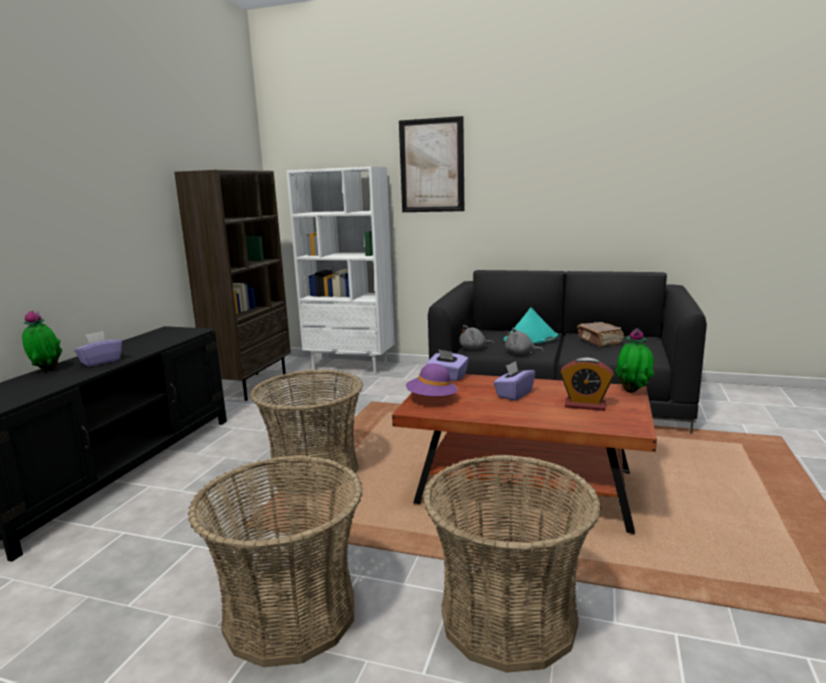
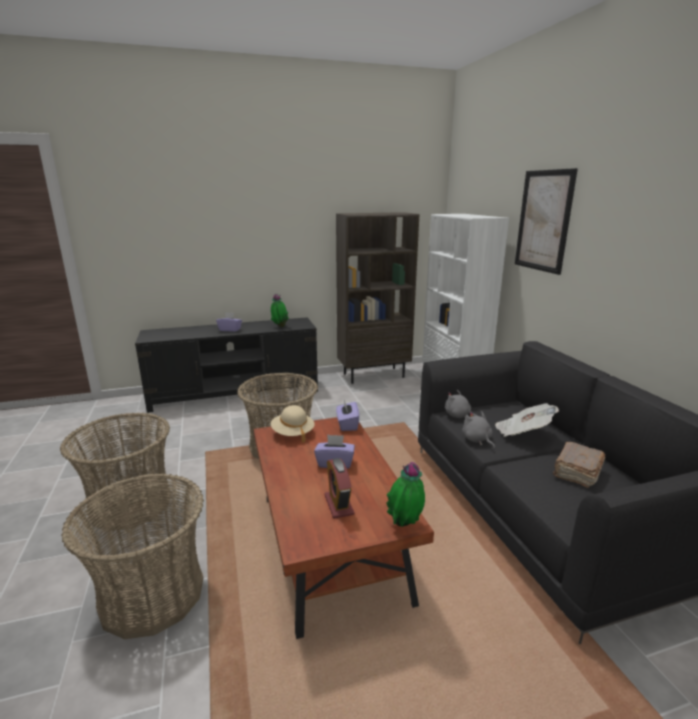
camera: 55 degrees right, 5 degrees up
potted plant [22,311,62,370] -> potted plant moved to [271,293,288,327]
purple hat [406,364,458,396] -> beige hat [271,405,315,443]
turquoise hat [504,308,558,343] -> newspaper [495,403,559,437]

